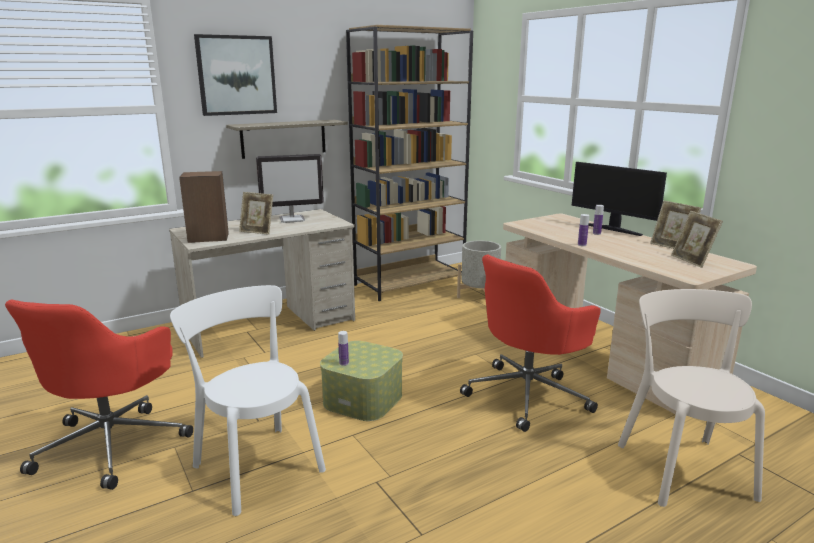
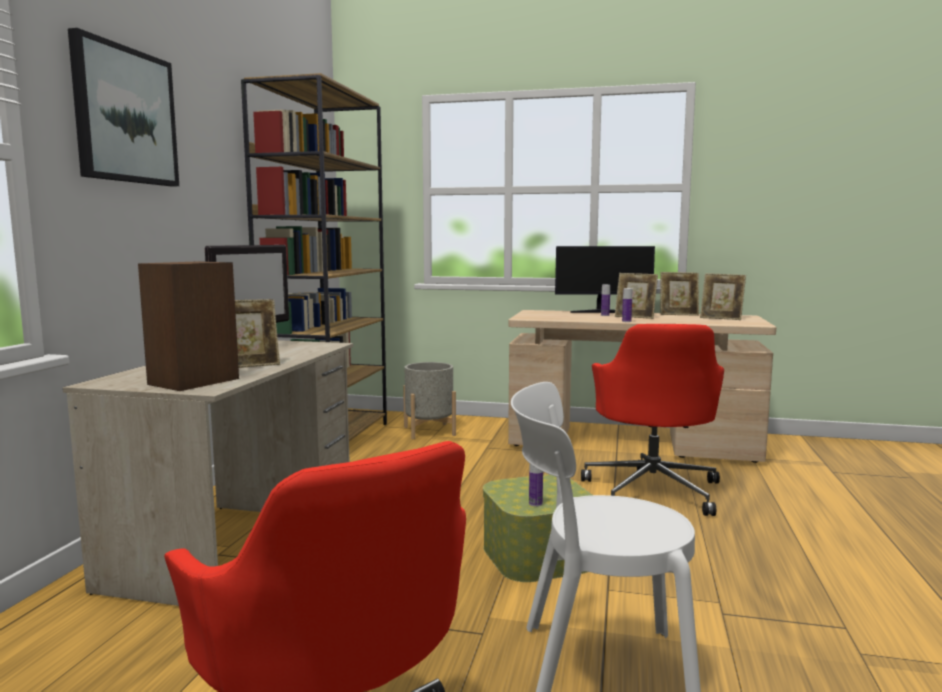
camera: 45 degrees left, 10 degrees down
shelf [226,120,348,159] -> none
beige chair [618,289,765,507] -> none
none -> picture frame [615,273,658,319]

